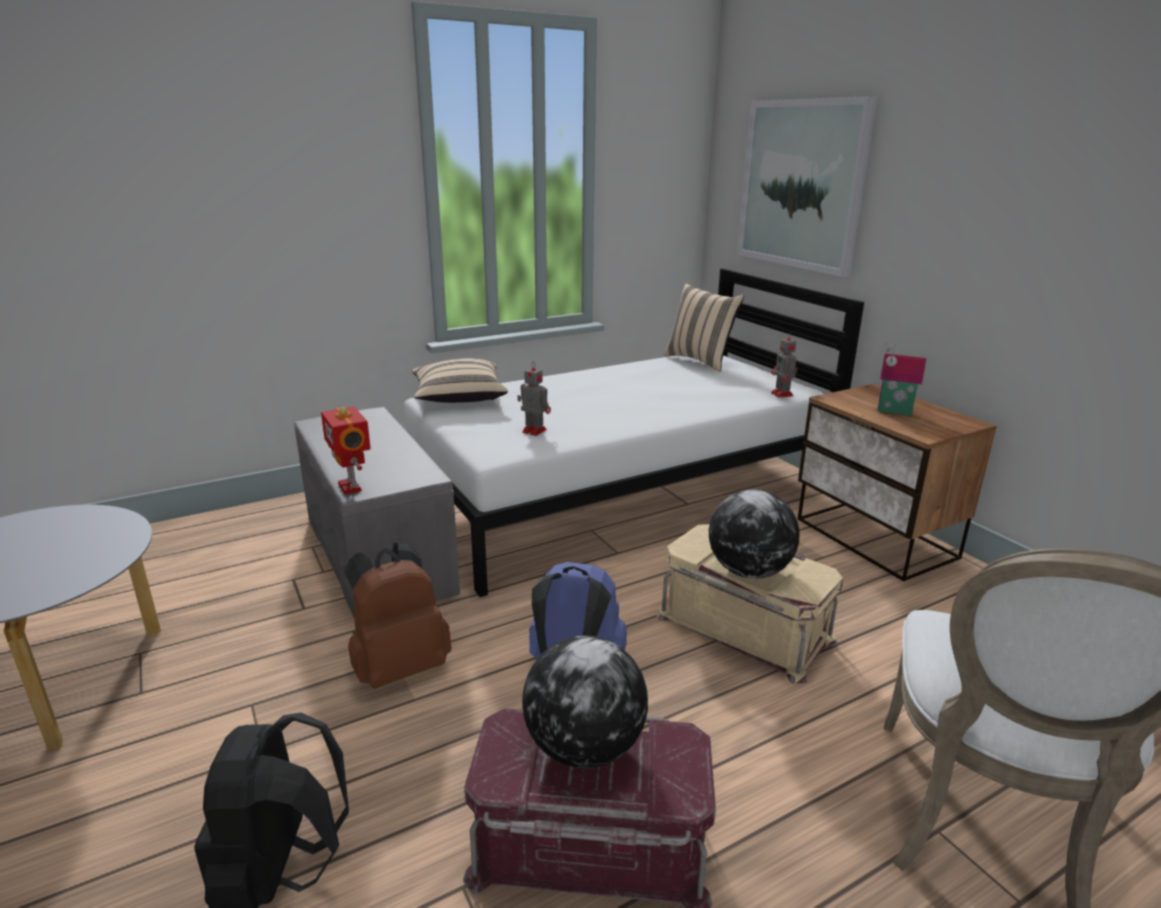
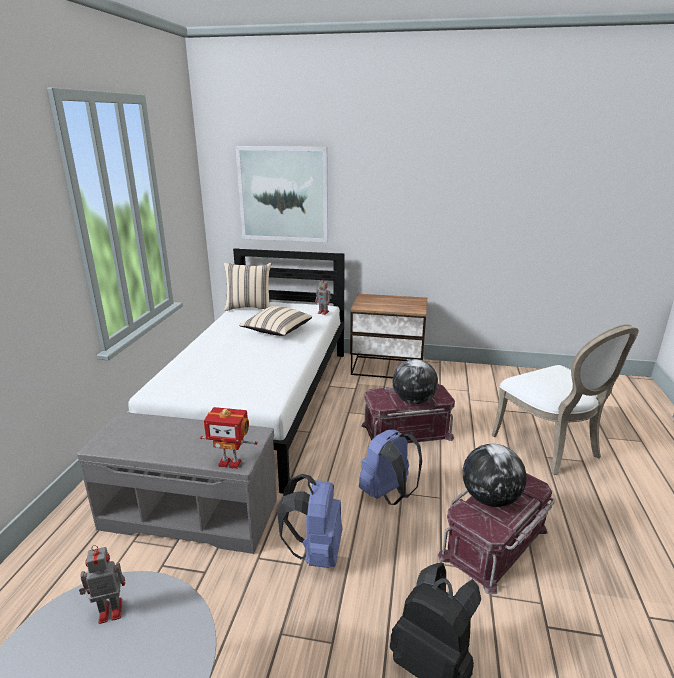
camera: 50 degrees left, 0 degrees up
brown backpack [344,543,452,688] -> blue backpack [277,474,343,568]
beige pillow [412,358,508,403] -> beige pillow moved to [239,306,312,336]
toy robot [517,361,551,436] -> toy robot moved to [79,545,125,624]
beige storage box [656,524,843,684] -> red storage box [361,384,455,443]
toy house [876,342,927,416] -> none

